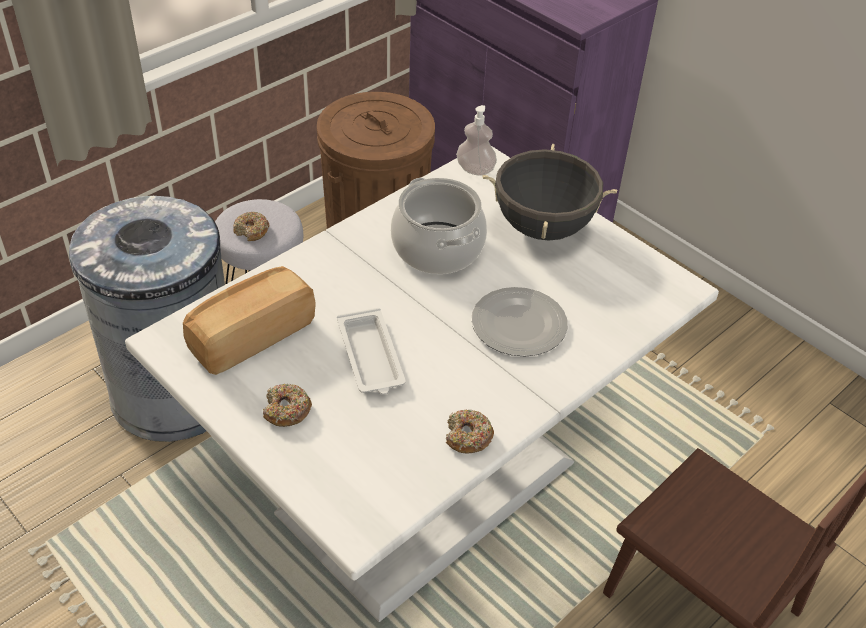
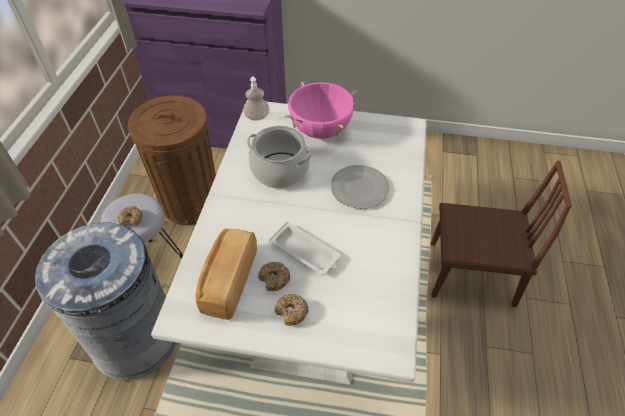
camera: 35 degrees left, 5 degrees up
donut [446,409,494,454] -> donut moved to [258,262,290,291]
black cooking pot [483,144,617,241] -> pink cooking pot [284,81,357,139]

